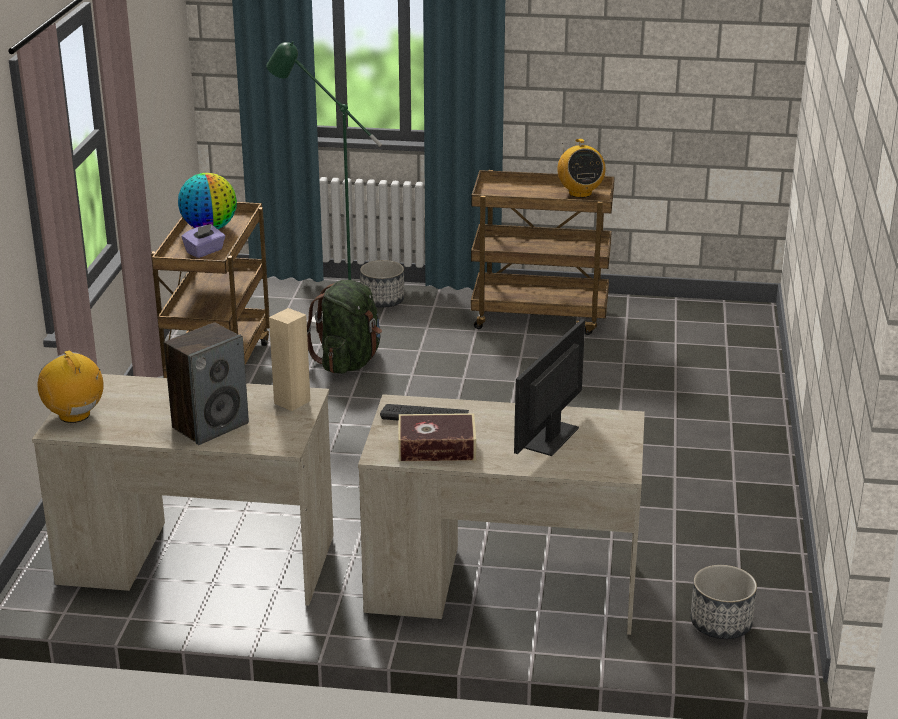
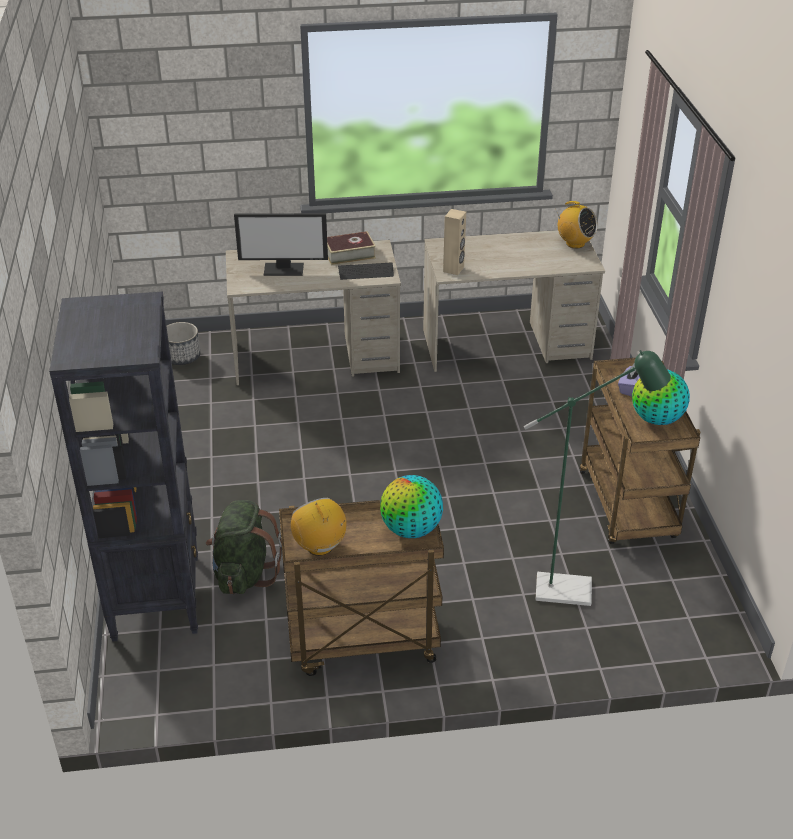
camera: 165 degrees right, 10 degrees up
speaker [164,322,249,445] -> none
green backpack [307,280,382,374] -> green backpack moved to [206,500,282,594]
planter [360,260,404,308] -> none
monitor [514,319,585,456] -> monitor turned 75 degrees clockwise [234,213,328,276]
none -> black bookcase [49,291,198,642]
none -> globe [380,475,443,538]

